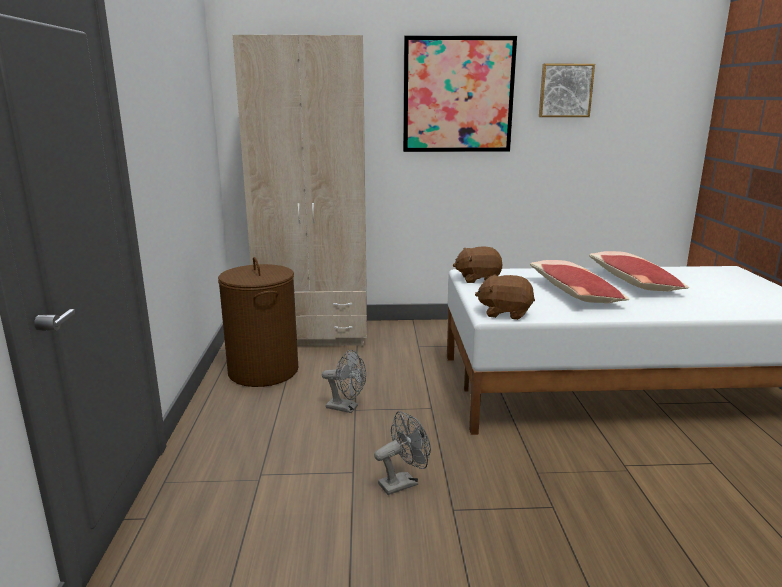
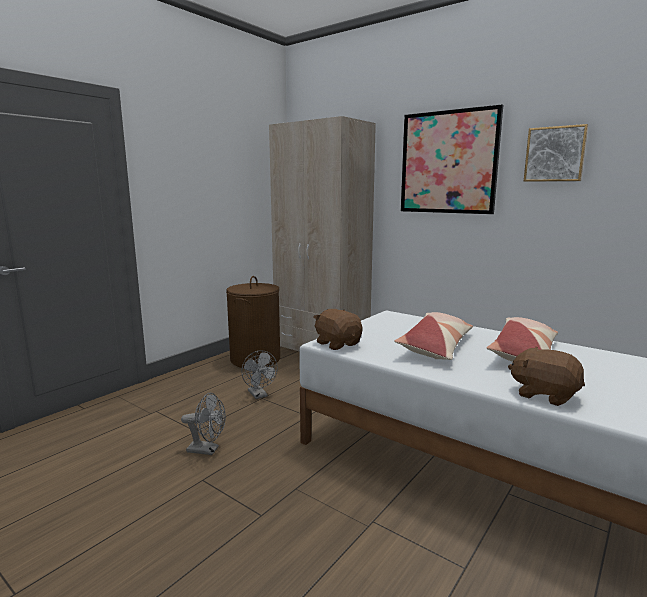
camera: 40 degrees right, 5 degrees down
brown plush toy [453,247,502,283] -> brown plush toy moved to [508,347,585,406]

